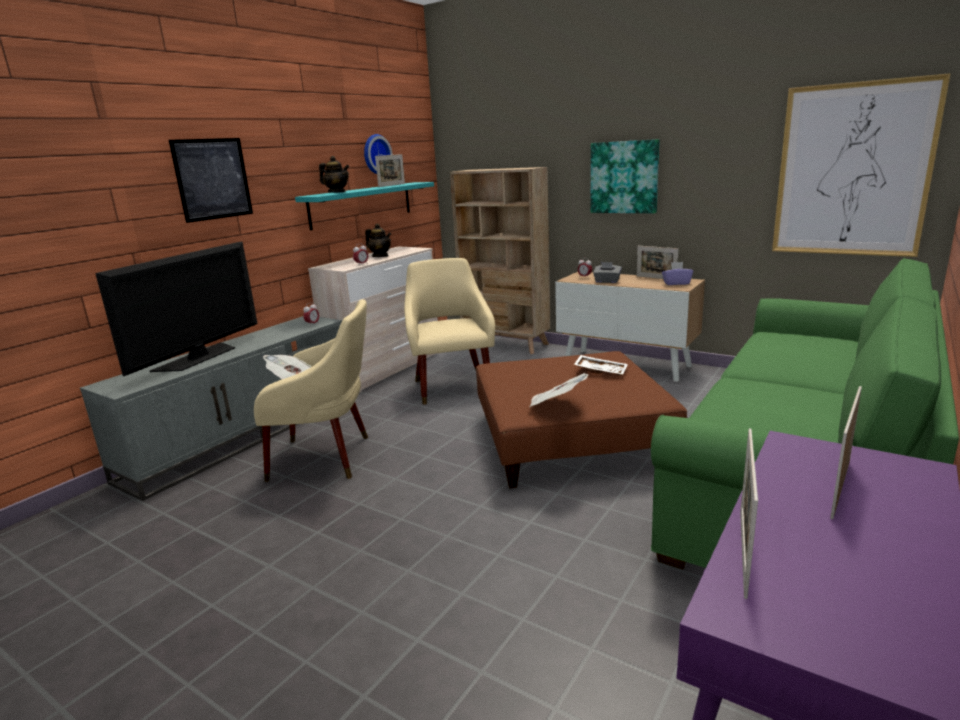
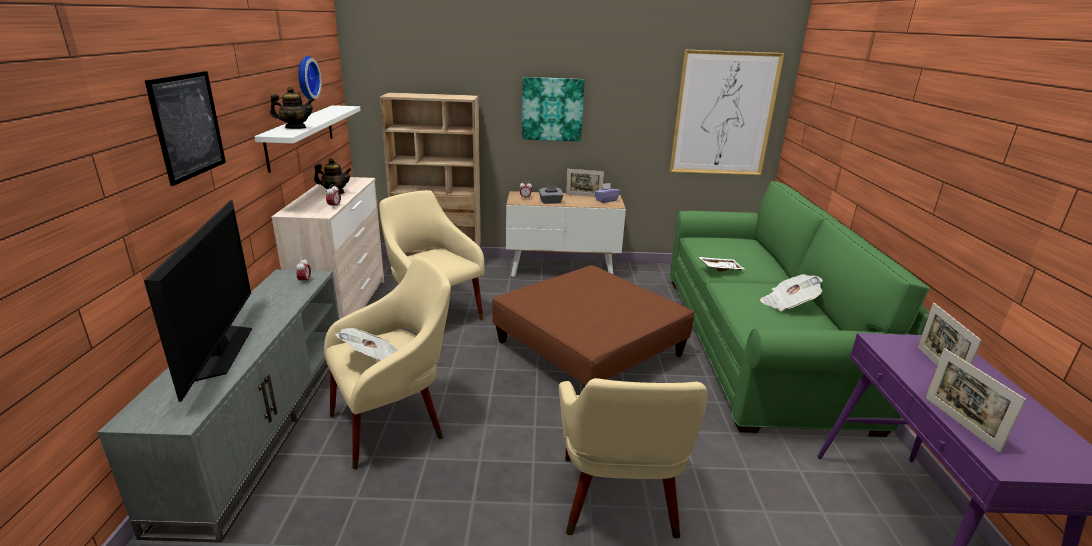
camera: 35 degrees left, 5 degrees up
turquoise shelf [295,182,434,231] -> white shelf [255,105,361,173]
picture frame [375,154,405,187] -> none
newspaper [529,373,588,407] -> newspaper moved to [760,274,823,311]
white tray [574,355,628,376] -> white tray moved to [699,257,745,271]
none -> beige armchair [559,378,707,539]

